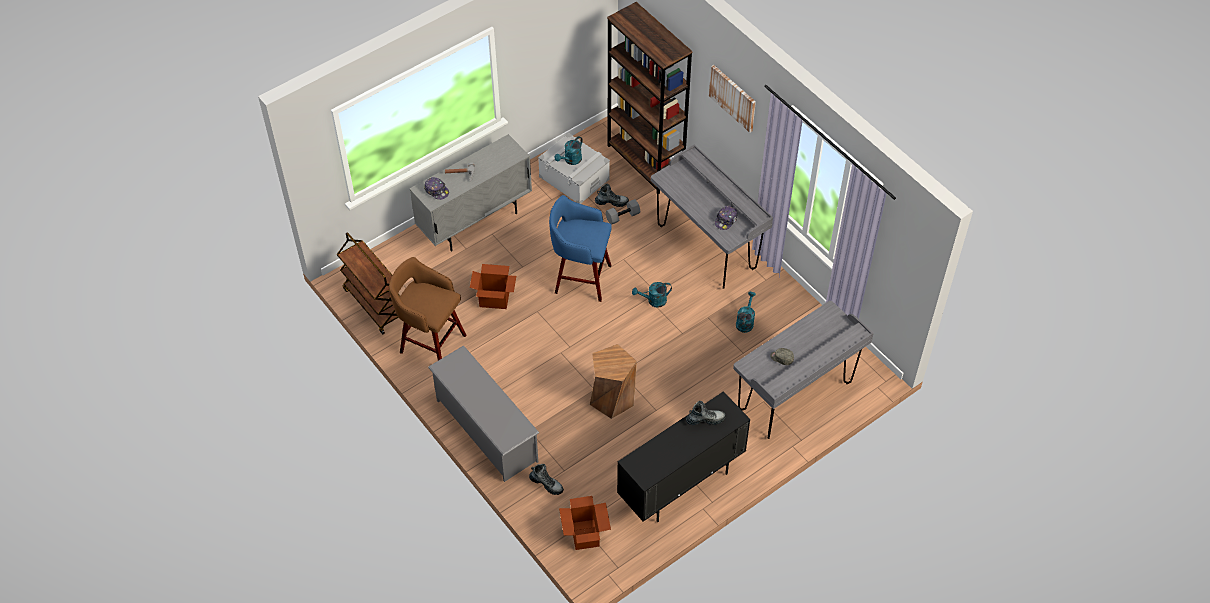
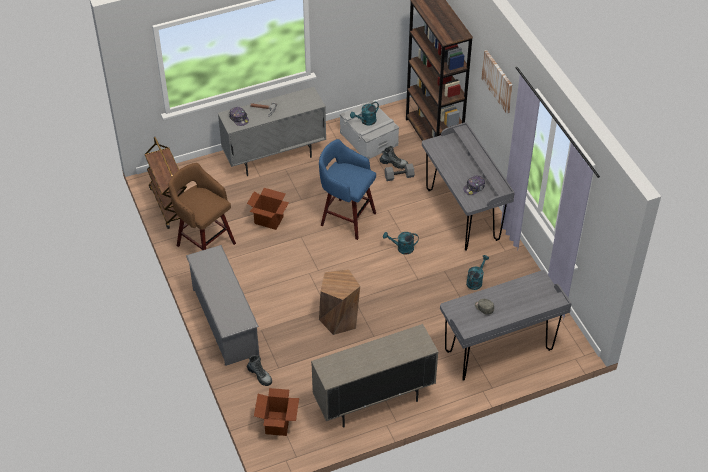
camera: 15 degrees right, 5 degrees down
black cabinet [617,391,751,522] -> beige cabinet [311,324,439,428]
boot [686,401,726,425] -> none

